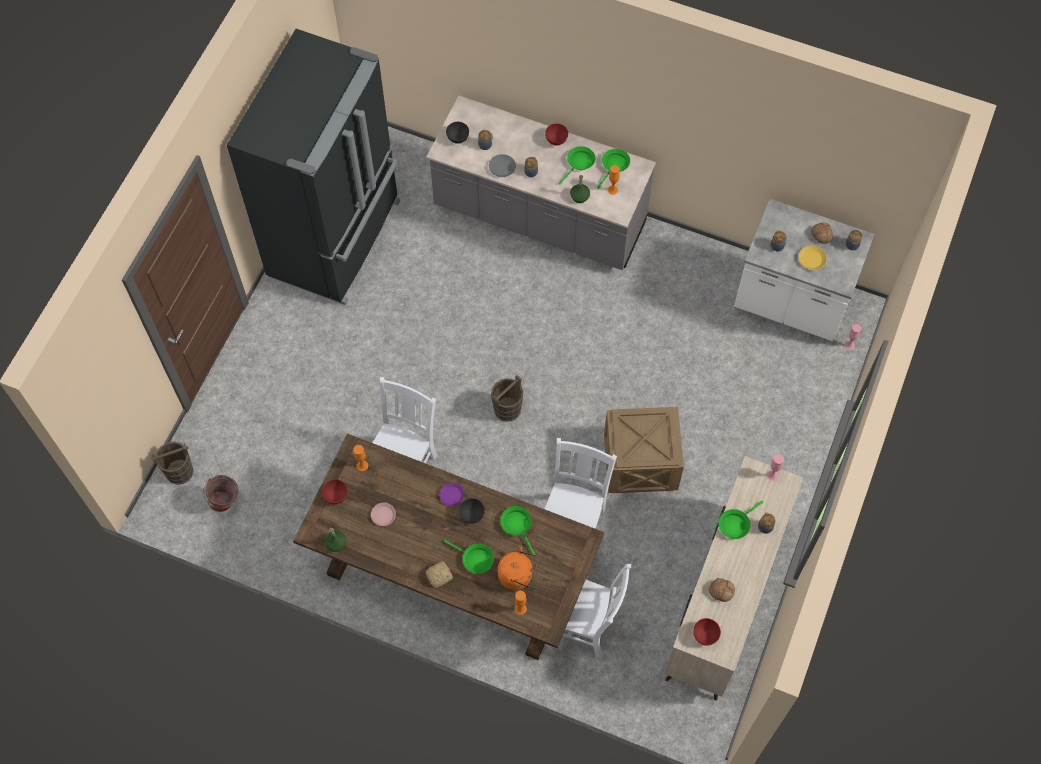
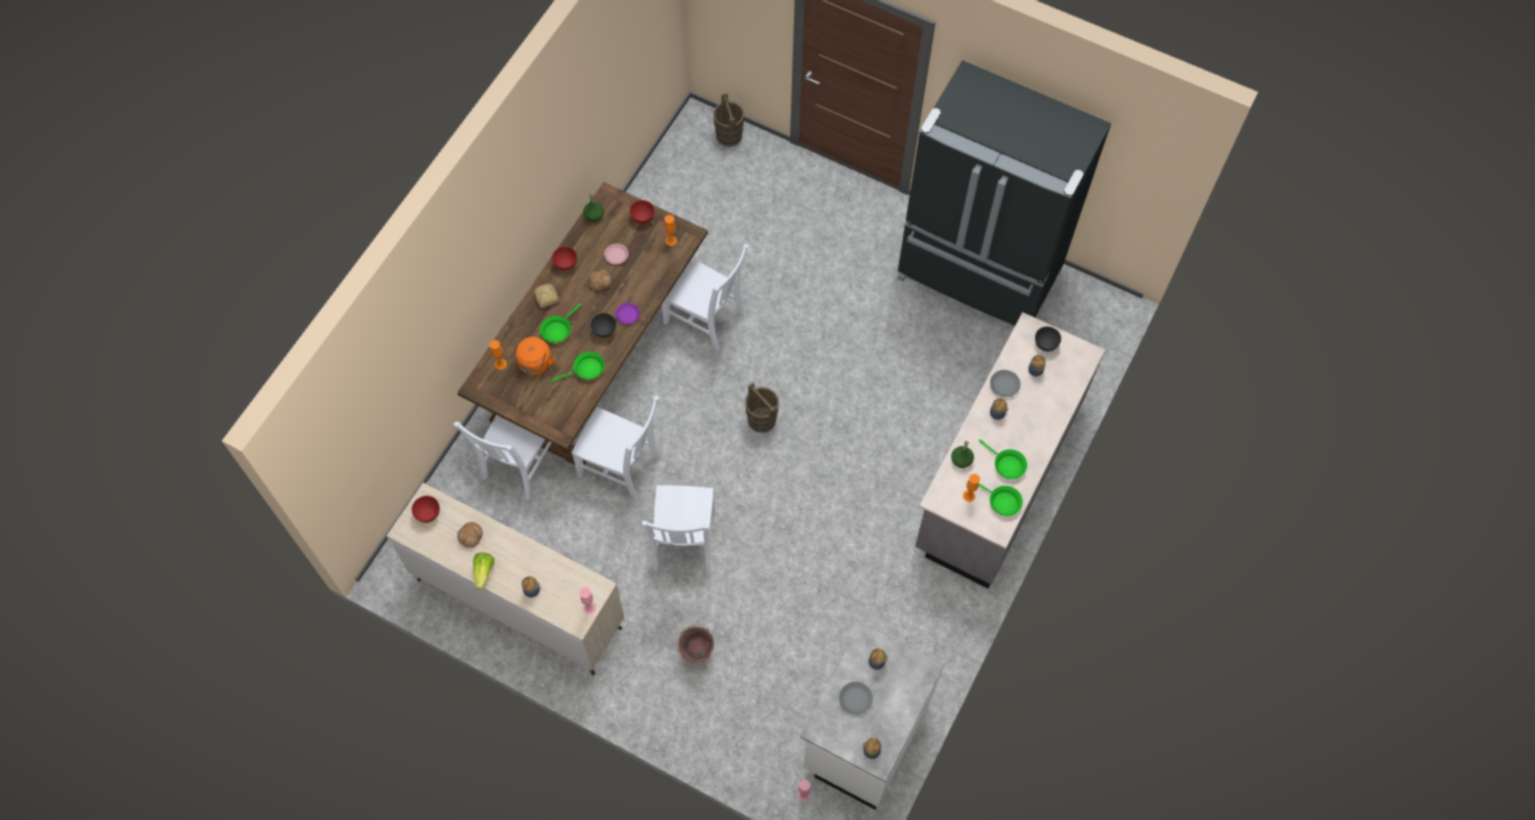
camera: 95 degrees right, 0 degrees up
bucket [203,475,238,512] -> bucket moved to [677,625,714,662]
red bowl [545,123,568,145] -> red bowl moved to [552,246,577,270]
crate [604,407,684,493] -> white chair [642,485,715,574]
green frying pan [718,501,763,539] -> none
yellow plate [798,245,827,270] -> grey plate [839,682,873,715]
bread [811,223,833,244] -> bread moved to [588,269,612,291]
none -> lettuce [474,552,495,590]

